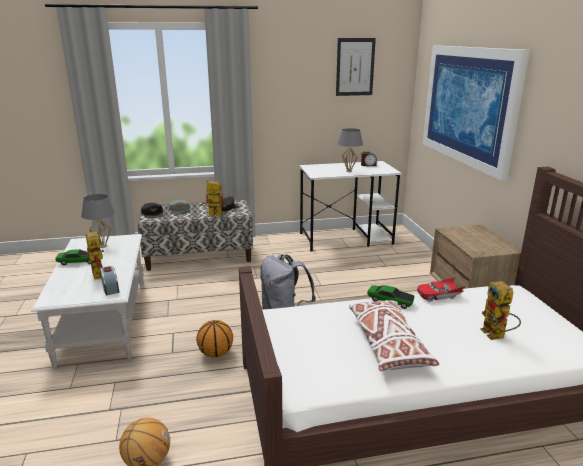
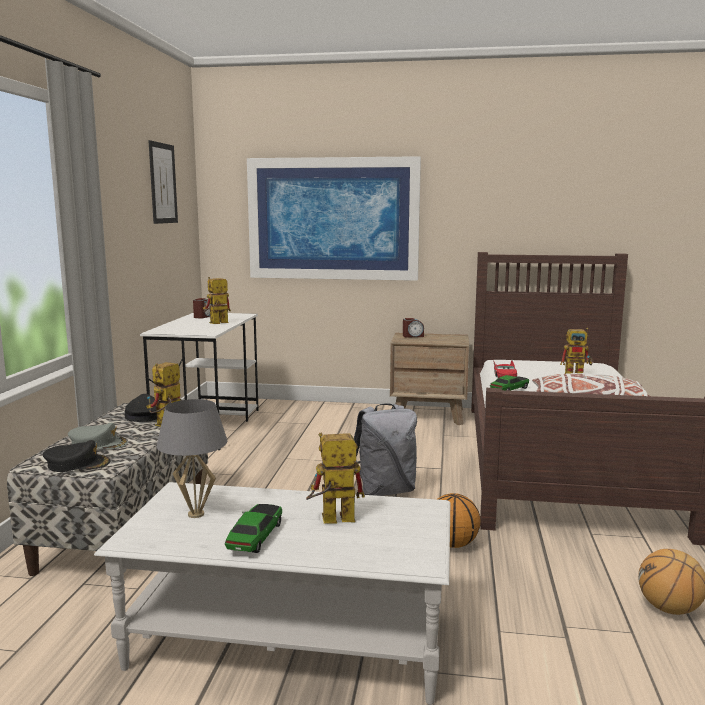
camera: 70 degrees left, 10 degrees down
alarm clock [100,266,119,296] -> alarm clock moved to [403,318,424,337]
grey table lamp [338,128,363,172] -> toy robot [203,277,231,324]

